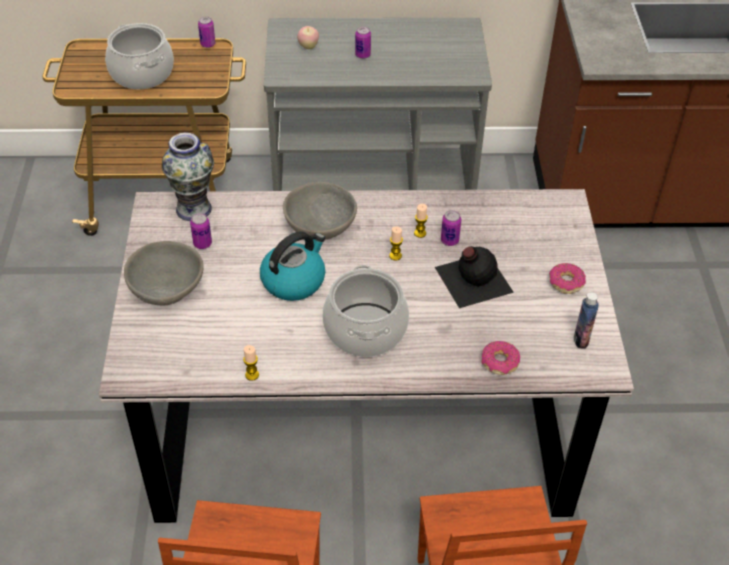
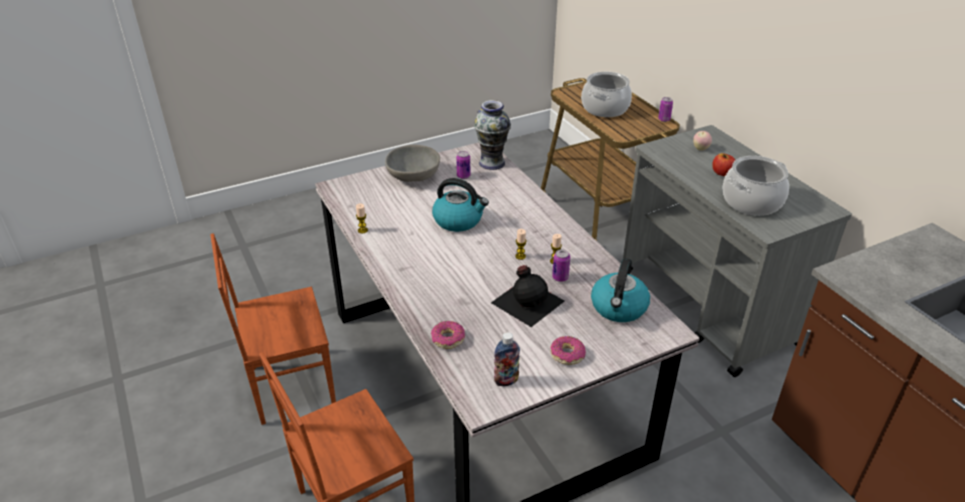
camera: 65 degrees right, 10 degrees down
grey bowl [283,182,357,240] -> none
cooking pot [322,265,409,357] -> cooking pot moved to [722,156,789,216]
can [355,26,371,59] -> apple [712,153,735,176]
none -> kettle [591,258,650,322]

